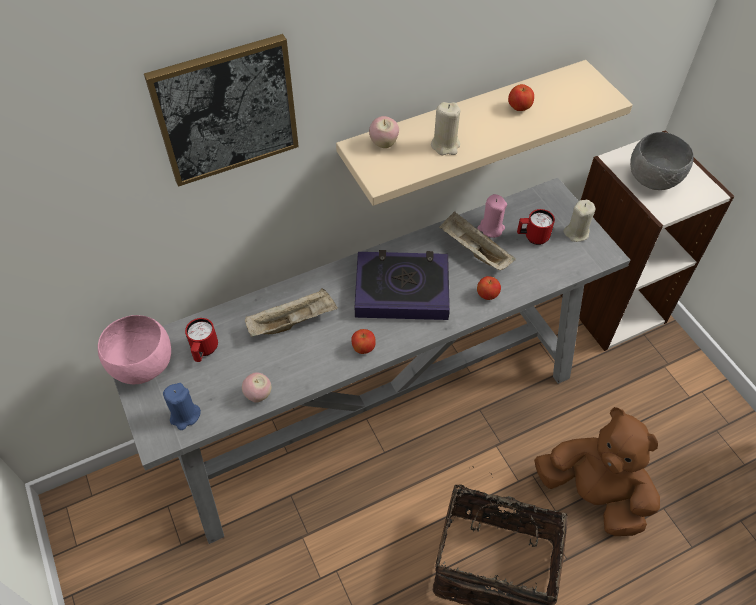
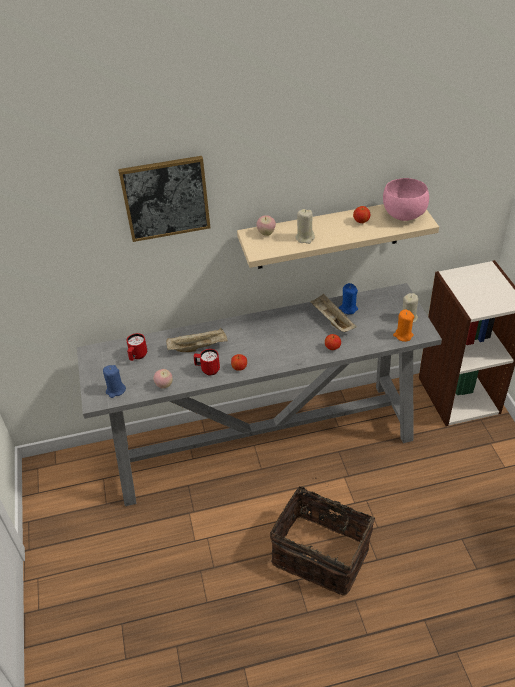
camera: 15 degrees right, 10 degrees down
pink bowl [98,315,171,384] -> pink bowl moved to [383,178,429,221]
book [354,250,450,320] -> none
pink candle [477,194,507,238] -> blue candle [339,283,358,314]
red mug [517,209,555,245] -> red mug moved to [193,349,220,375]
brown plush toy [534,407,660,536] -> none
grey bowl [630,132,694,190] -> none
none -> orange candle [393,309,414,342]

